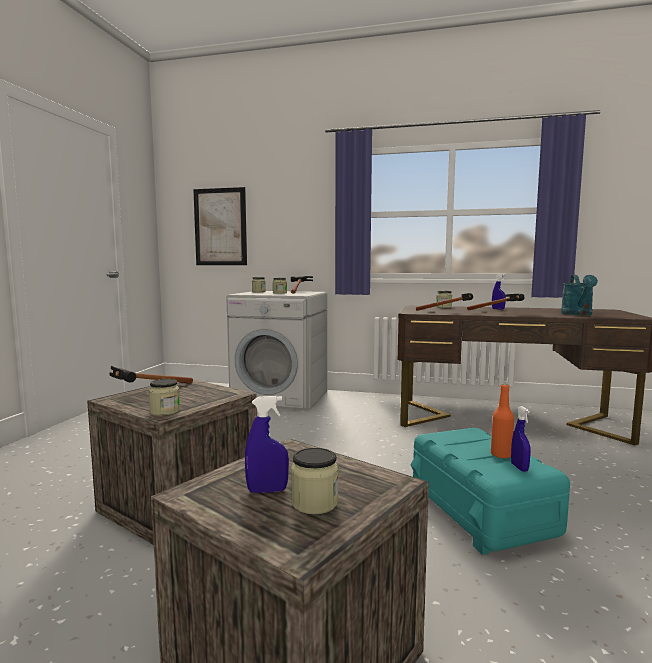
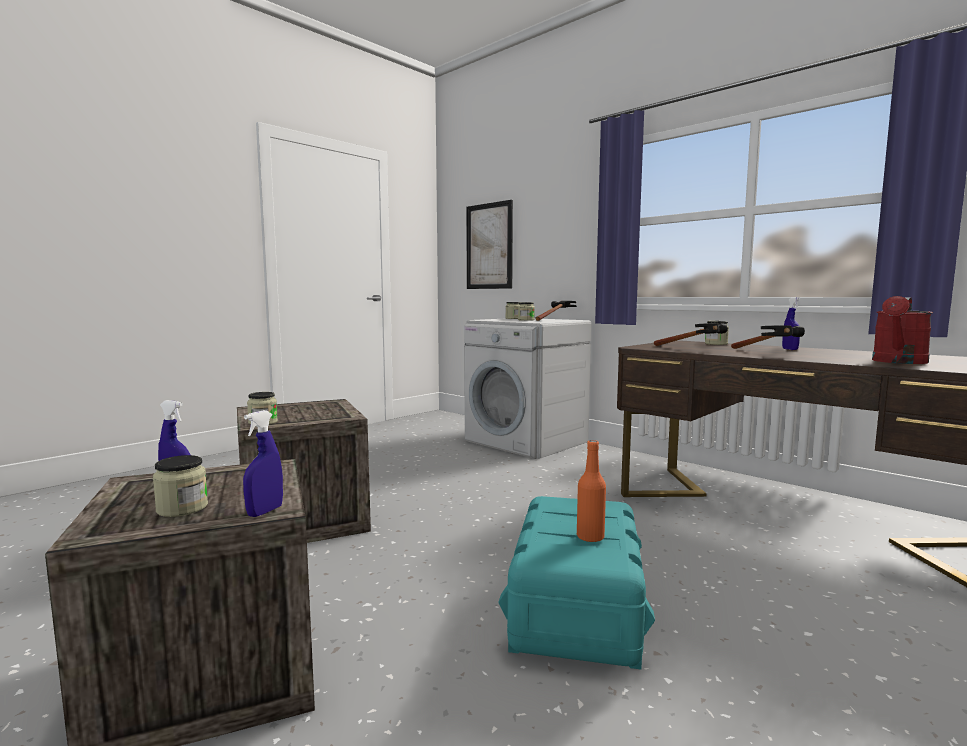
camera: 30 degrees right, 0 degrees up
hammer [109,365,193,383] -> none
blue spray bottle [511,406,531,472] -> blue spray bottle moved to [243,410,283,517]
turquoise watering can [561,275,598,315] -> red watering can [872,296,933,364]

